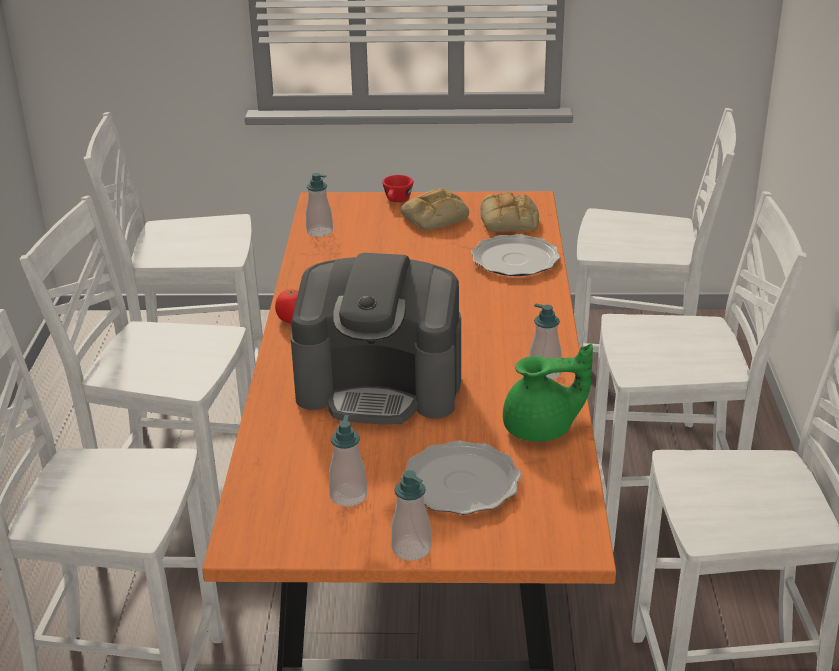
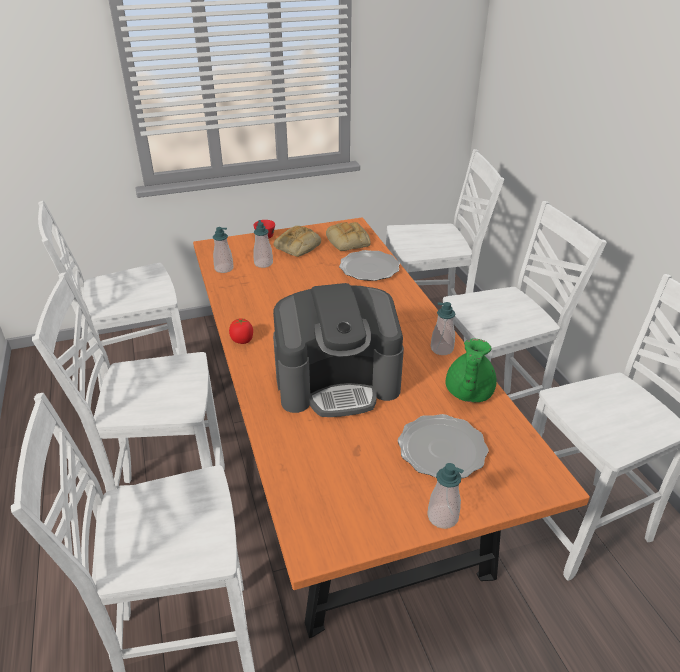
camera: 20 degrees left, 5 degrees up
soap dispenser [329,415,367,507] -> soap dispenser moved to [253,220,273,268]
green teapot [503,344,593,442] -> green teapot turned 135 degrees clockwise [446,339,497,402]

